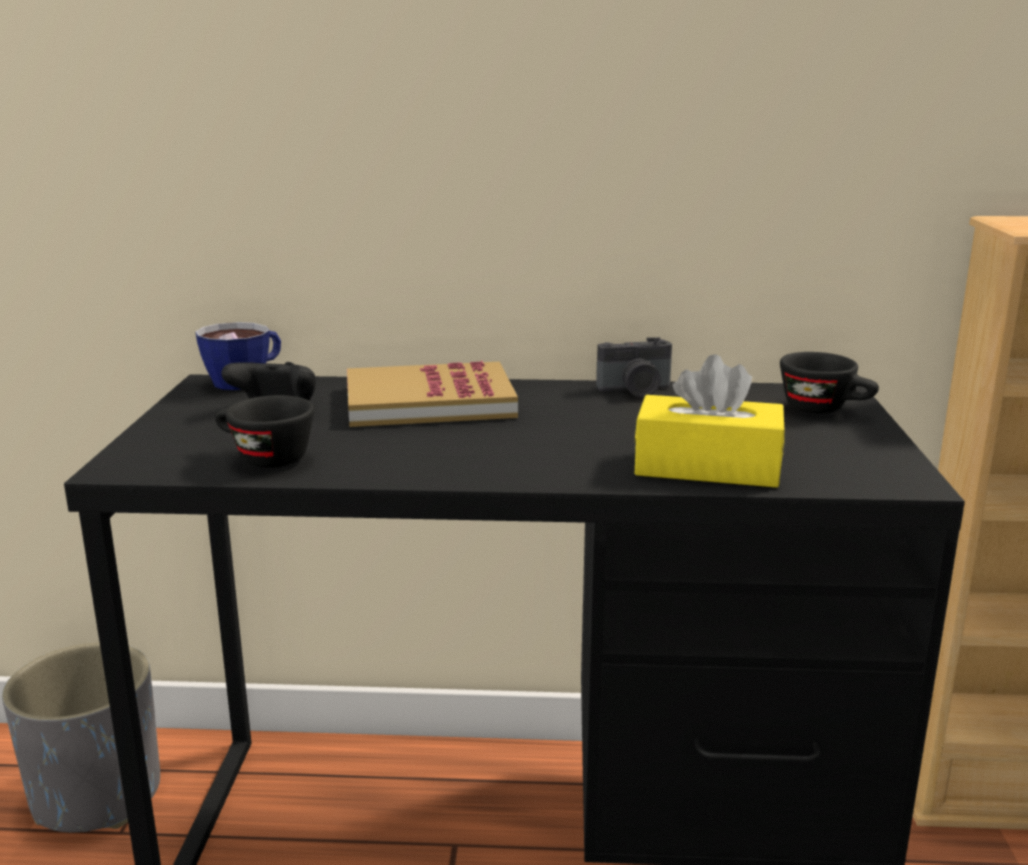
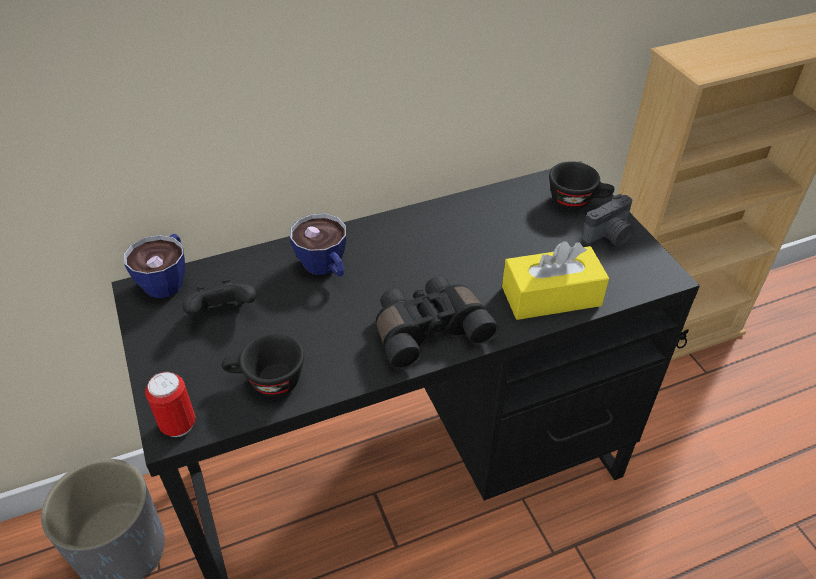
camera: 25 degrees left, 25 degrees up
book [347,361,518,427] -> cup [290,213,346,277]
camera [596,337,672,398] -> camera moved to [582,194,634,247]
none -> can [145,372,195,437]
none -> black binoculars [376,276,499,370]

